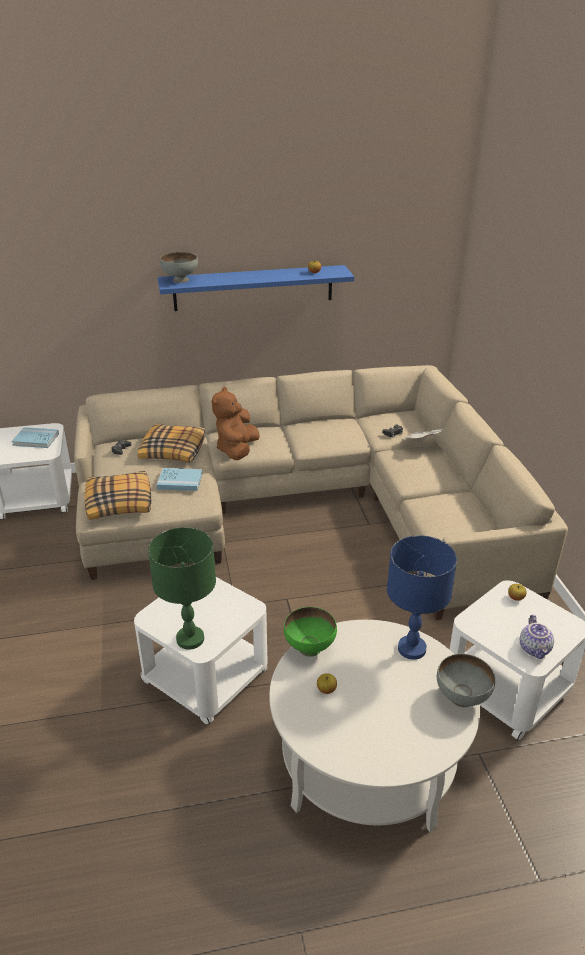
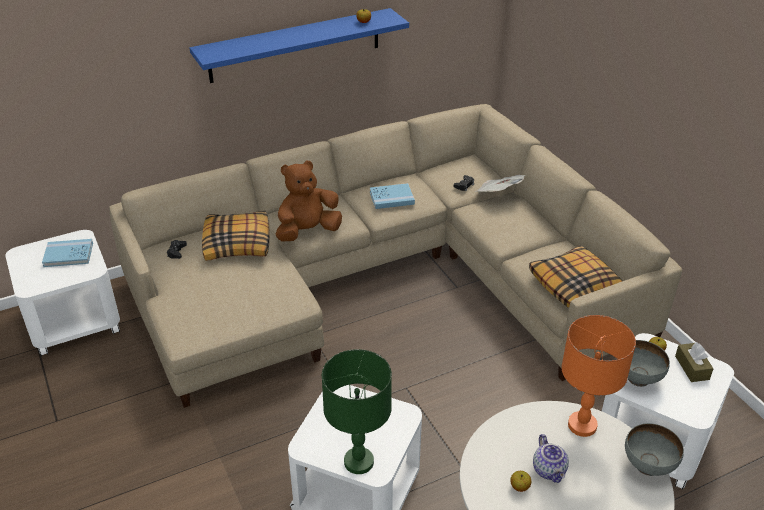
camera: 15 degrees left, 5 degrees up
pillow [85,471,151,520] -> pillow moved to [529,245,622,308]
blue book [157,468,202,491] -> blue book moved to [370,183,415,209]
grey bowl [160,252,198,283] -> grey bowl moved to [617,340,670,387]
brown plush toy [211,387,260,460] -> brown plush toy turned 60 degrees clockwise [276,160,342,241]
green bowl [284,607,337,657] -> none
blue table lamp [387,535,457,660] -> orange table lamp [561,315,636,437]
teapot [520,615,554,659] -> teapot moved to [533,434,569,483]
none -> brown tissue box [675,342,714,382]

